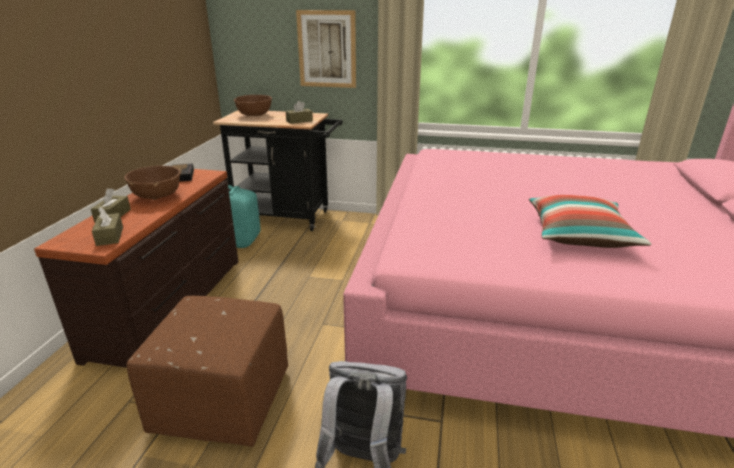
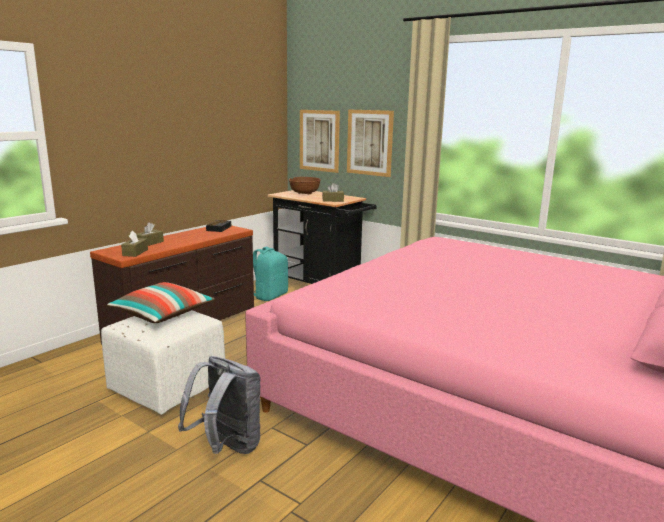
camera: 25 degrees right, 10 degrees down
brown bowl [124,166,181,200] -> none
brown ottoman [126,296,288,447] -> white ottoman [101,310,225,415]
pillow [529,195,651,248] -> pillow moved to [107,282,215,323]
none -> picture [300,110,340,173]

